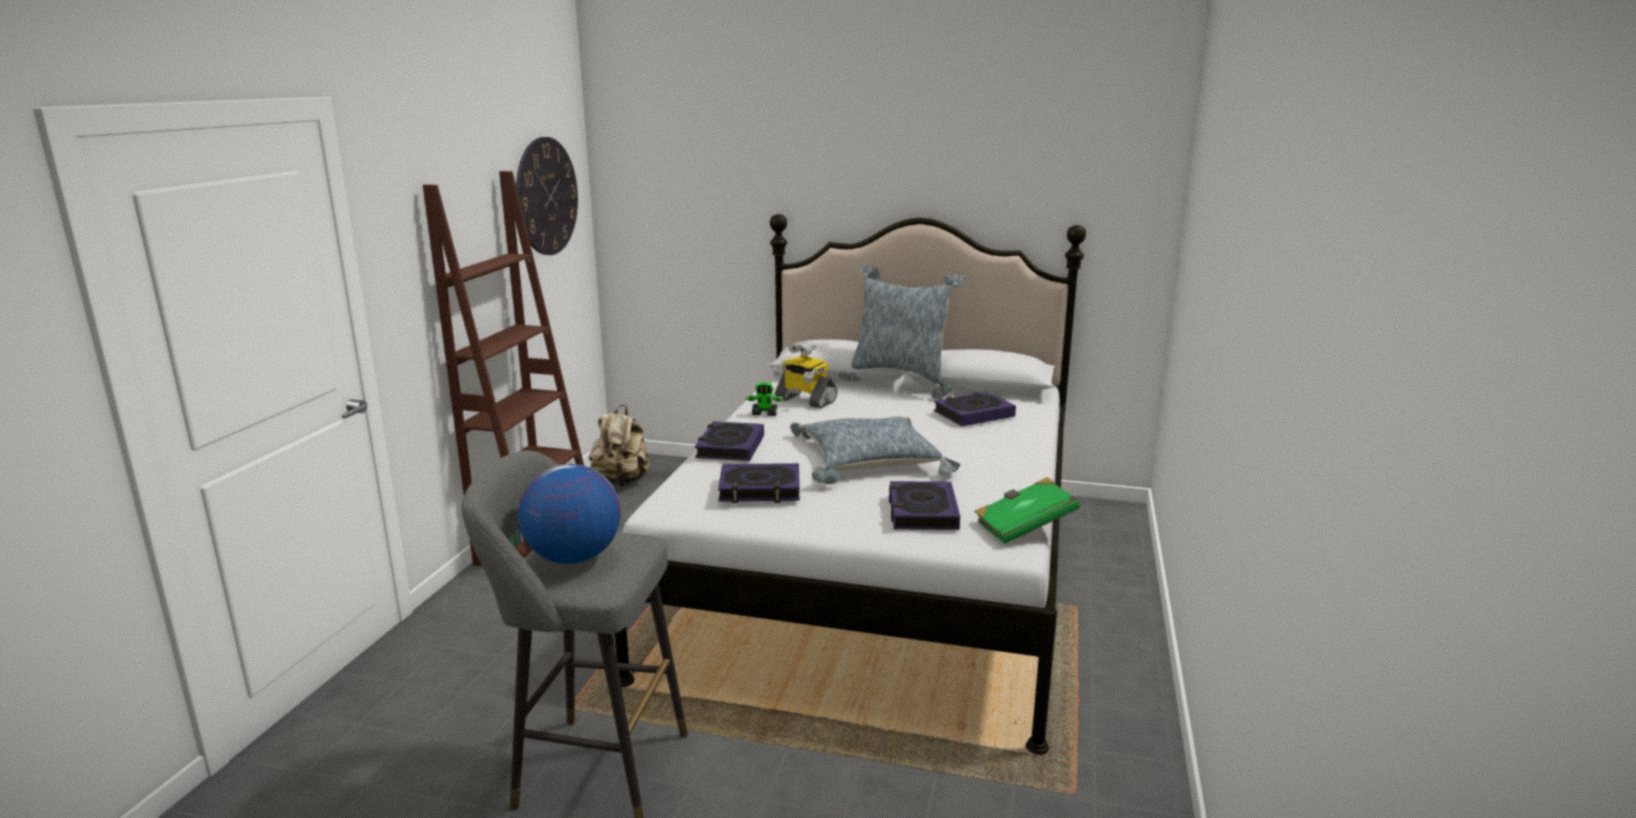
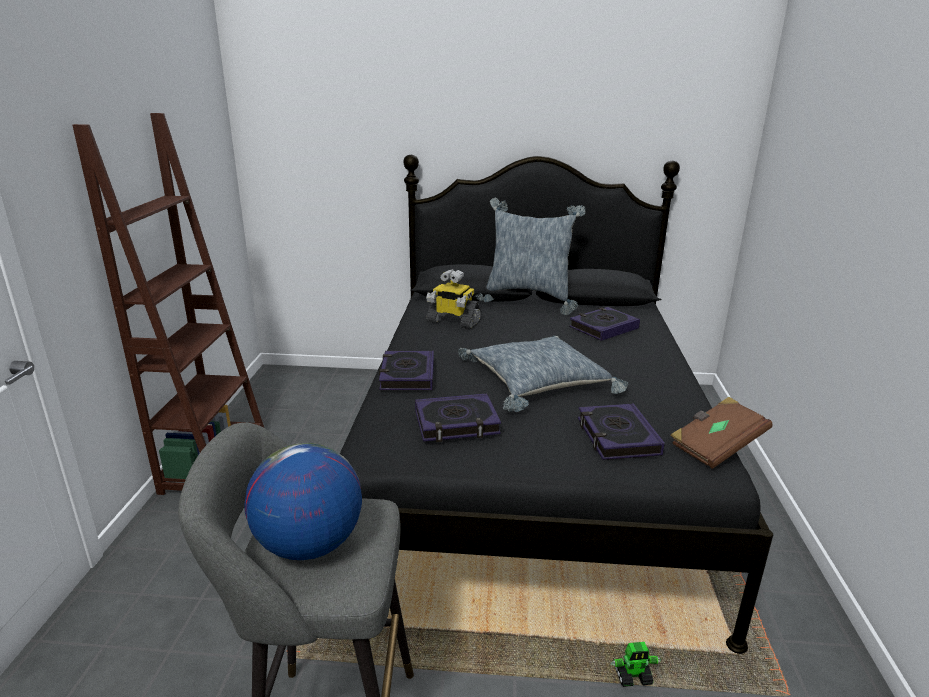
camera: 10 degrees left, 5 degrees up
wall clock [516,137,578,255] -> none
beige backpack [589,405,650,486] -> none
white bed [614,214,1086,754] -> black bed [340,155,773,654]
toy robot [745,383,785,416] -> toy robot moved to [610,642,662,687]
green book [974,477,1080,544] -> brown book [671,397,772,469]

